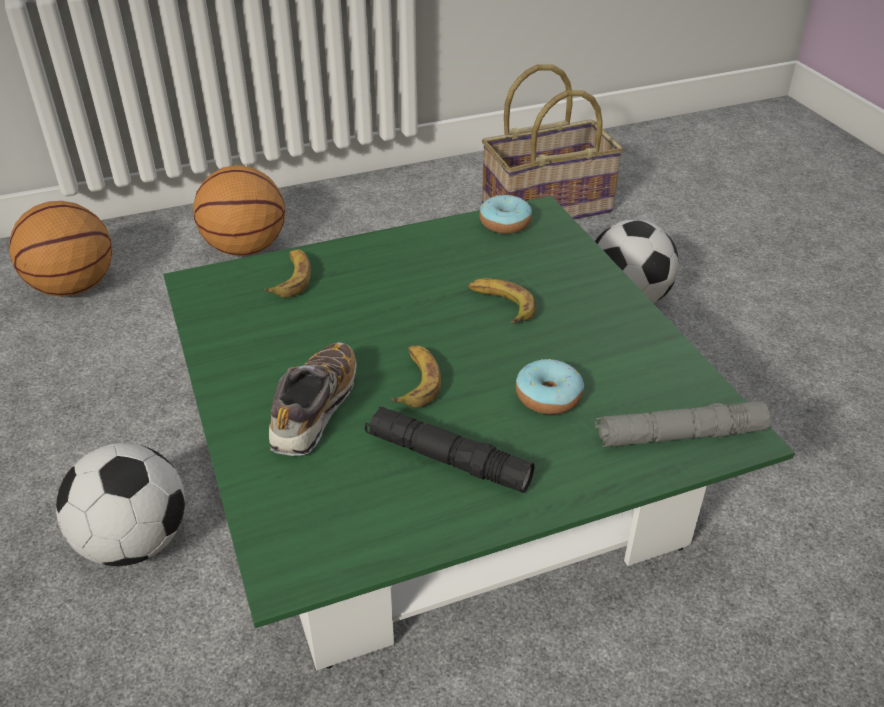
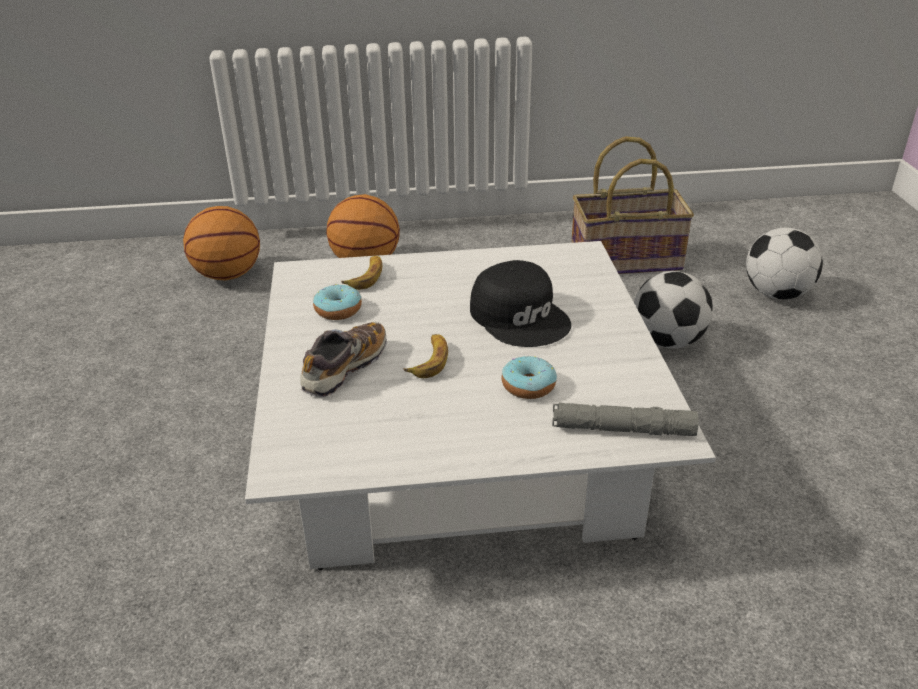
camera: 15 degrees right, 5 degrees down
football [56,443,185,566] -> football moved to [746,228,823,300]
green coffee table [163,196,795,670] -> white coffee table [245,241,716,570]
black flashlight [365,406,535,493] -> none
banana [468,278,536,324] -> black cap [470,260,571,347]
donut [479,195,532,234] -> donut moved to [313,284,362,320]

